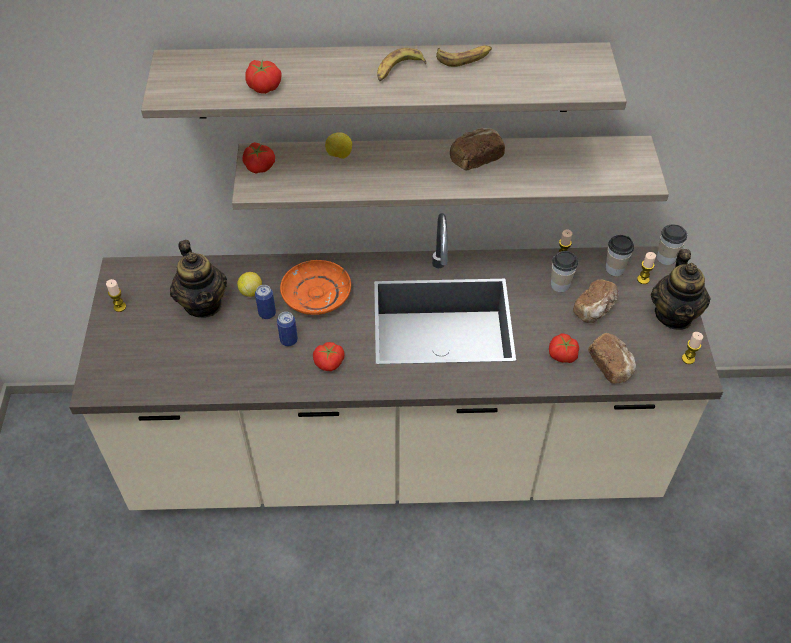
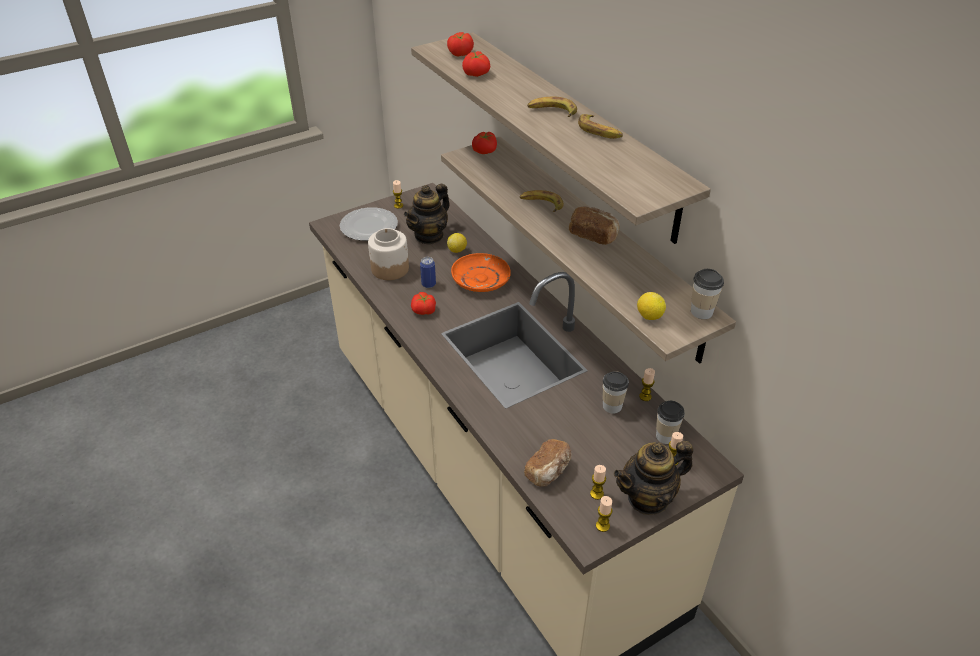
camera: 60 degrees right, 10 degrees down
can [255,285,276,319] -> none
lemon [325,132,352,159] -> lemon moved to [637,292,666,320]
tomato [549,333,579,363] -> tomato moved to [447,32,474,56]
bread [573,279,619,323] -> none
cup [657,224,687,265] -> cup moved to [691,269,724,319]
none -> plate [340,207,398,241]
none -> jar [368,228,409,280]
none -> banana [520,190,564,212]
none -> candle [590,465,606,500]

